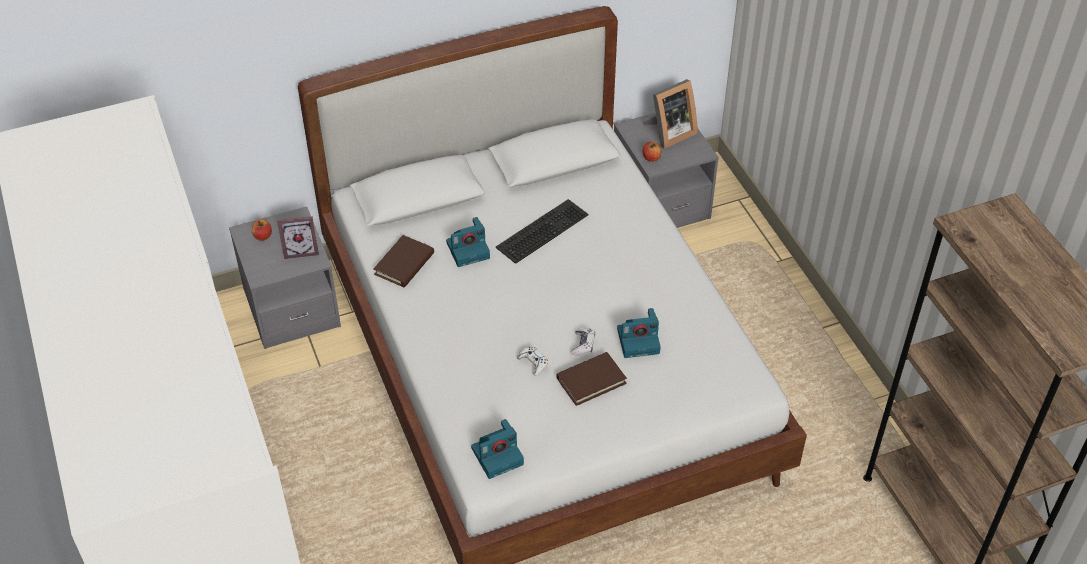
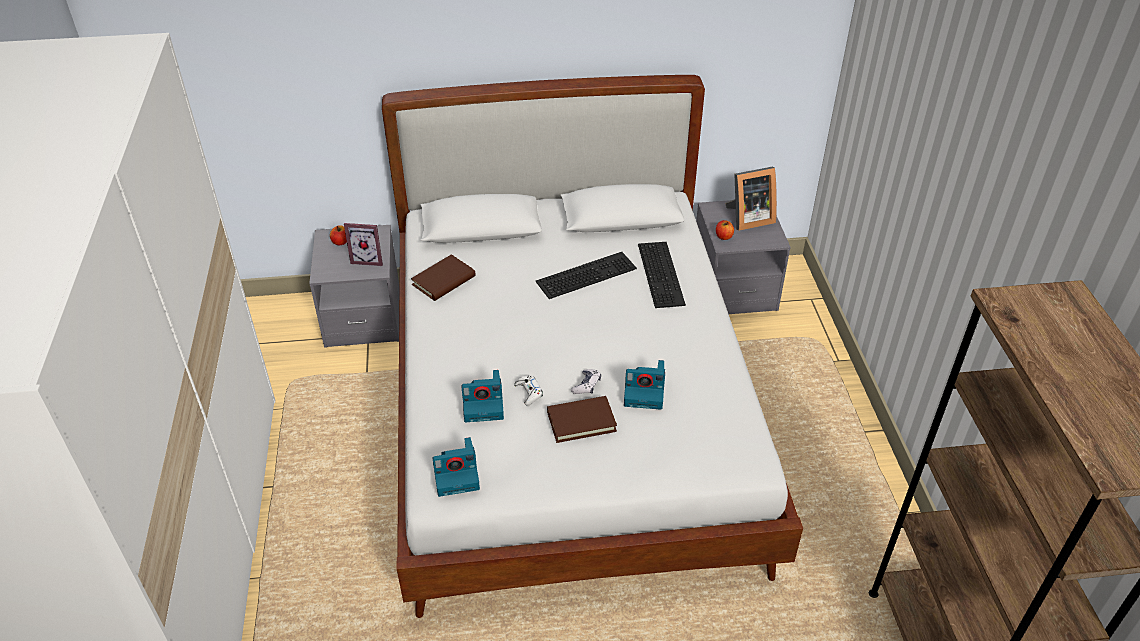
camera: 15 degrees right, 5 degrees down
camera [446,217,490,267] -> camera moved to [462,370,504,422]
none -> keyboard [638,242,686,308]

